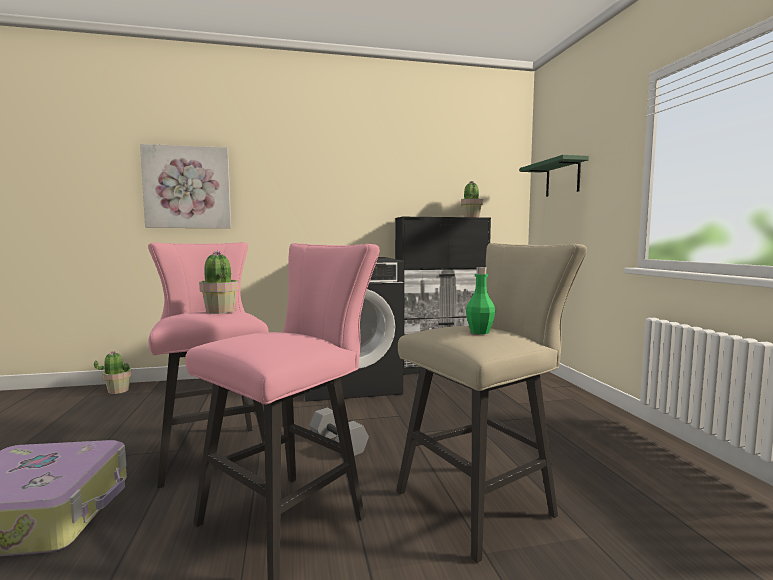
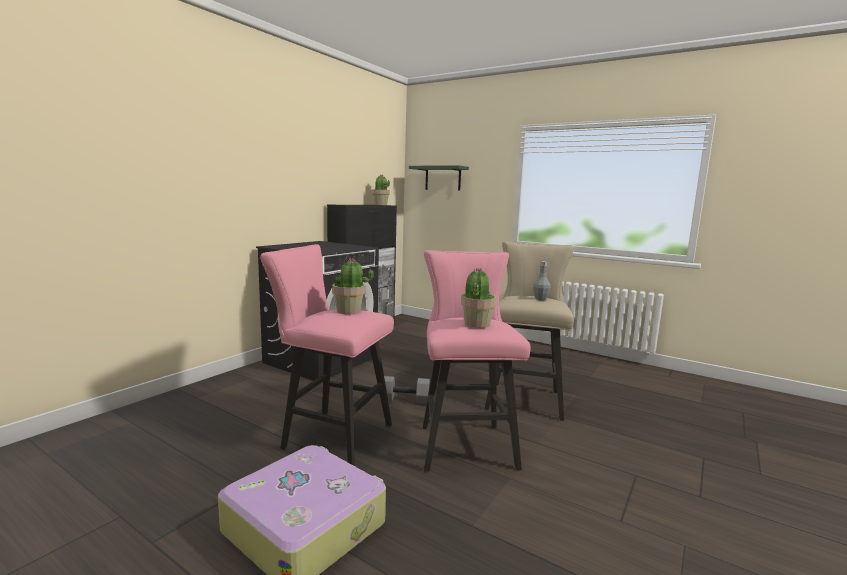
camera: 45 degrees left, 5 degrees up
potted plant [93,351,132,394] -> potted plant moved to [461,268,497,328]
picture [140,144,231,228] -> none
green bottle [466,267,495,334] -> grey bottle [533,261,551,300]

